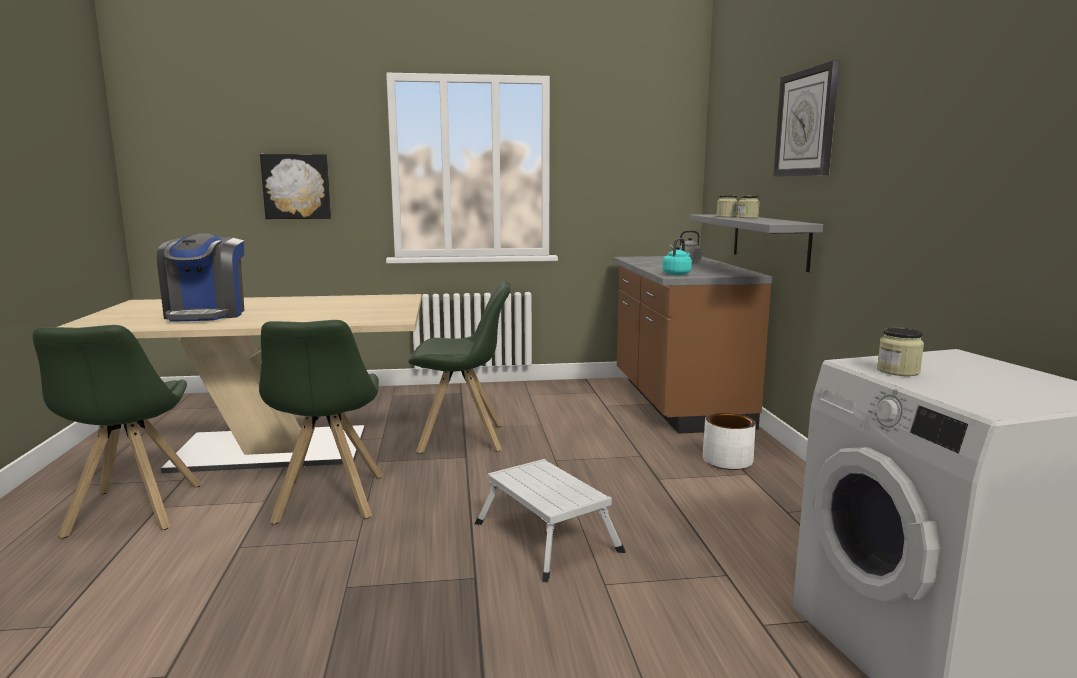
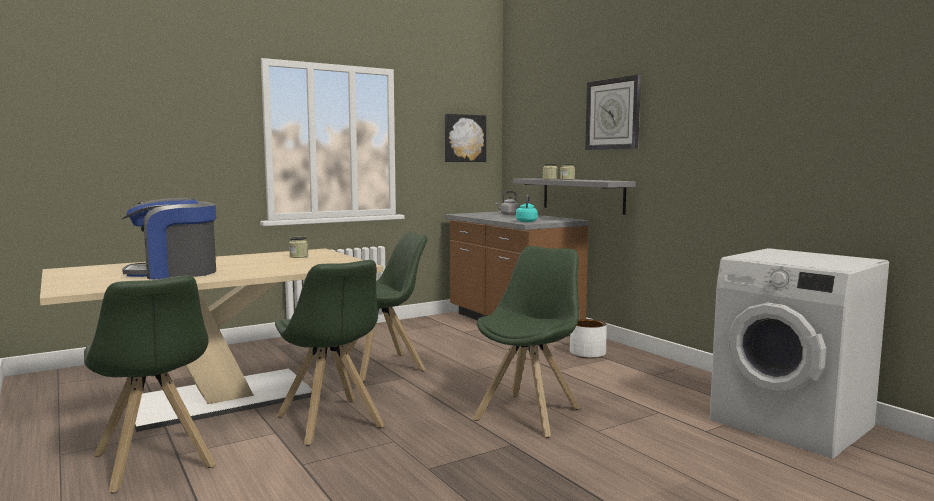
camera: 25 degrees left, 5 degrees down
coffee machine [157,234,244,321] -> coffee machine turned 105 degrees clockwise [121,198,216,280]
picture [260,154,331,219] -> picture moved to [445,114,486,162]
white step ladder [474,459,626,582] -> green chair [473,246,580,438]
jar [877,328,924,376] -> jar moved to [289,236,308,258]

